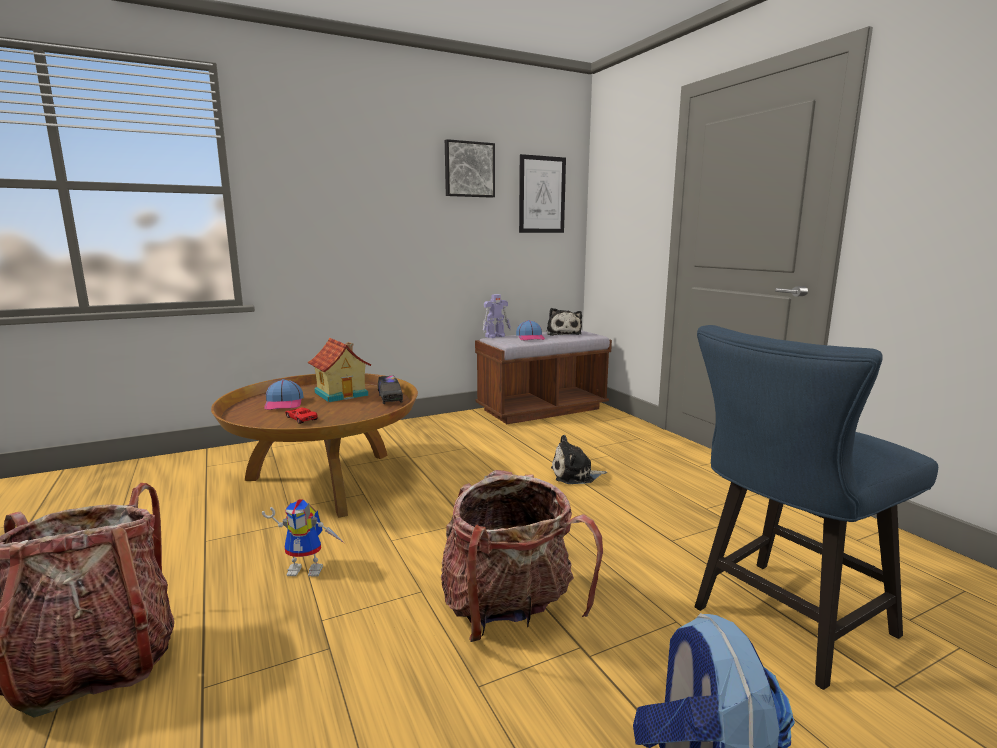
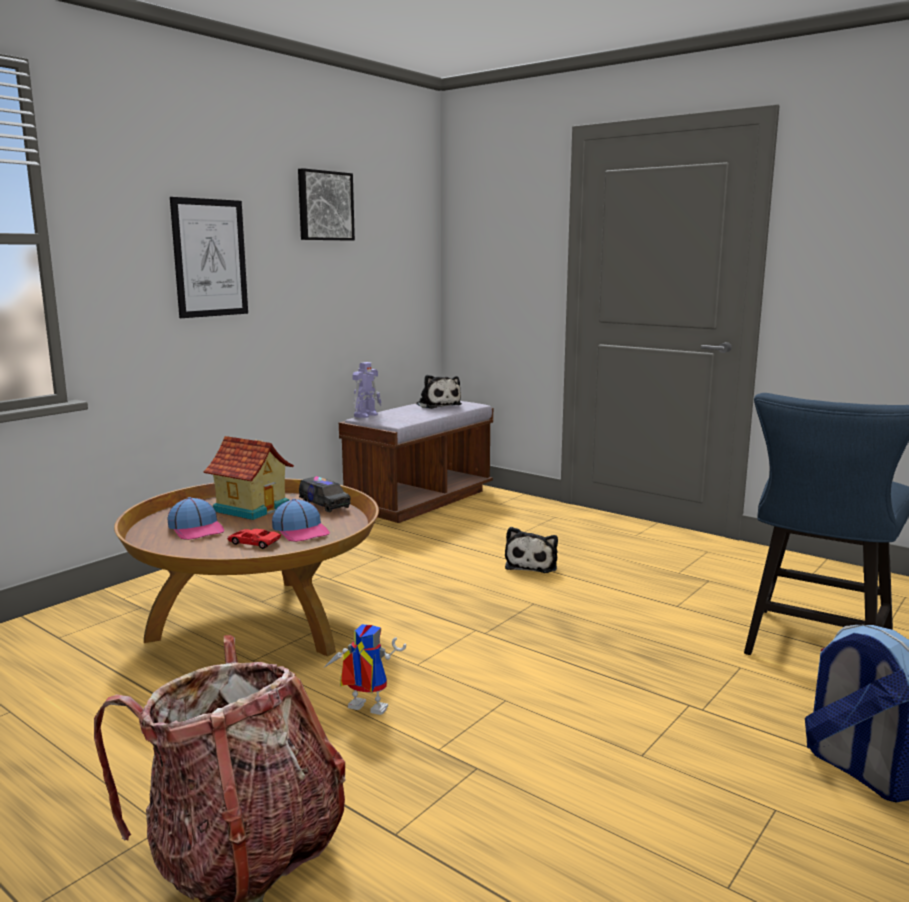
camera: 25 degrees left, 0 degrees up
toy robot [262,500,344,576] -> toy robot turned 135 degrees counterclockwise [323,624,406,715]
backpack [441,470,603,642] -> none
cap [516,320,545,340] -> cap moved to [272,499,330,542]
picture [519,154,566,233] -> picture moved to [170,197,248,318]
plush toy [551,435,607,484] -> plush toy turned 45 degrees counterclockwise [505,527,558,573]

